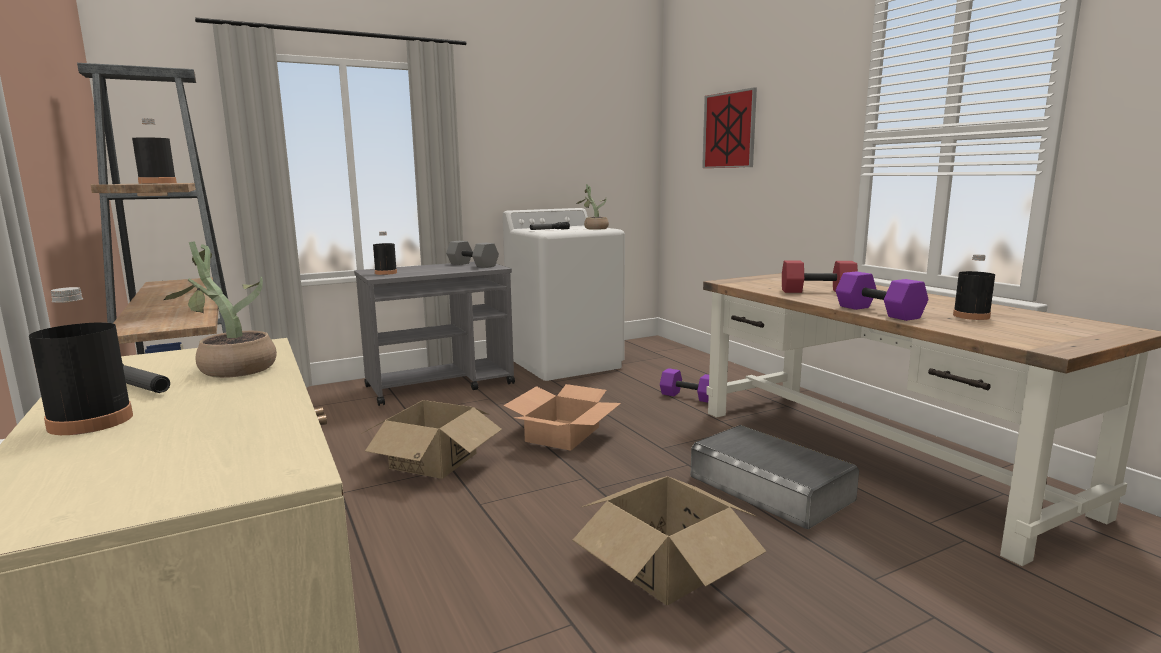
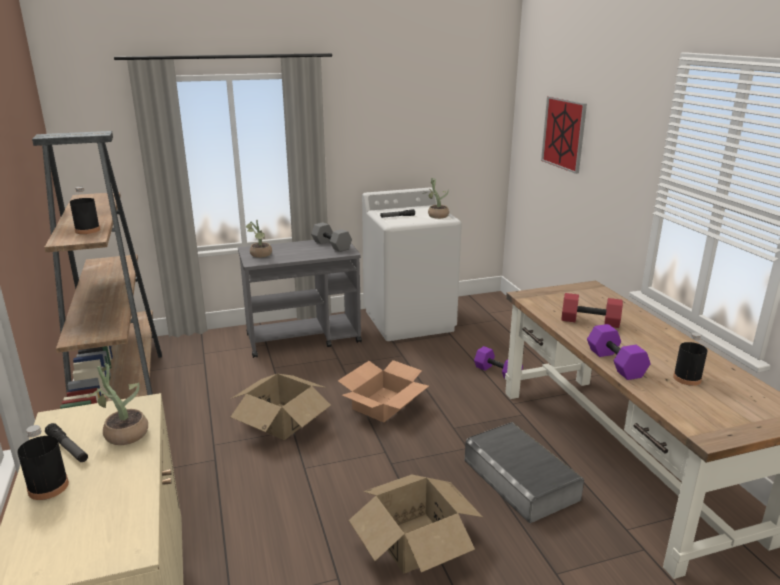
camera: 10 degrees right, 10 degrees up
black bottle [373,231,397,275] -> potted plant [246,219,272,258]

